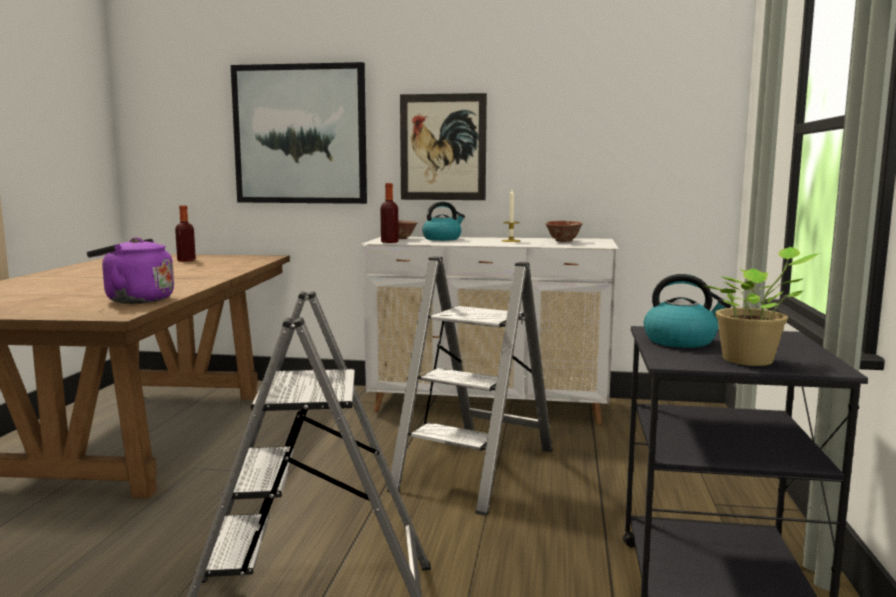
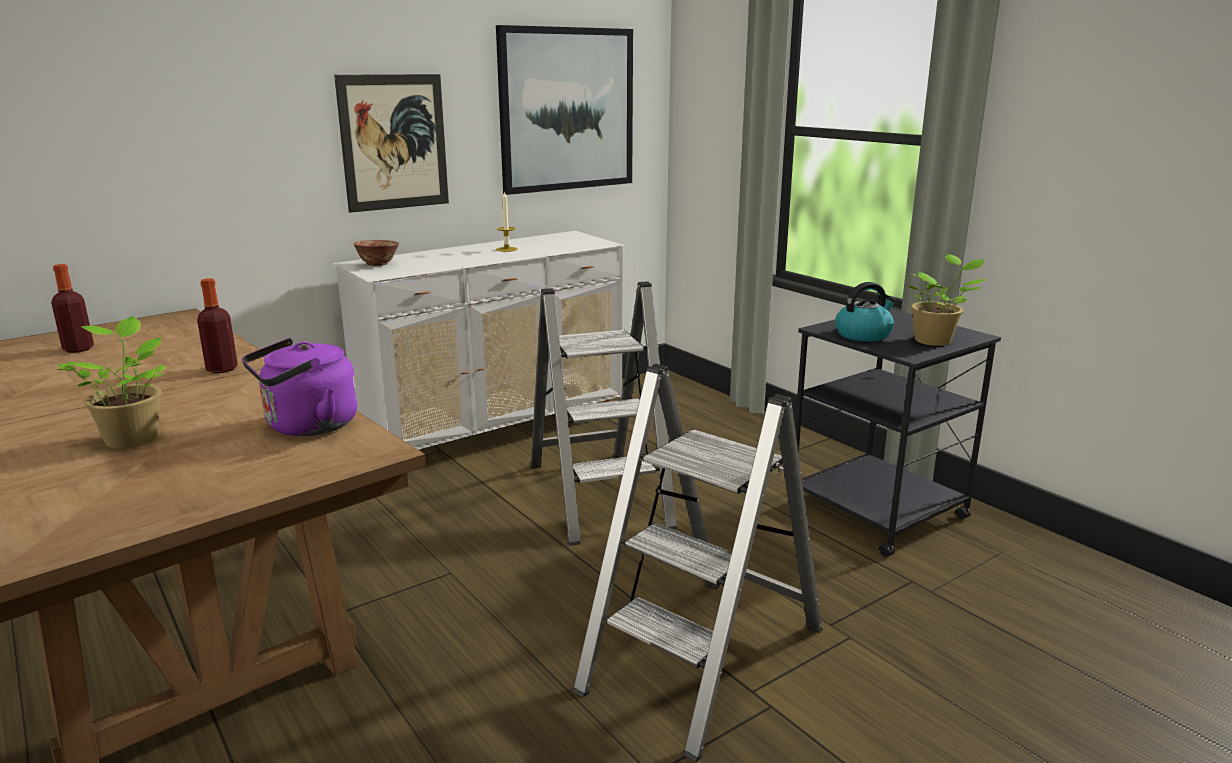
camera: 45 degrees left, 10 degrees up
picture [231,62,367,204] -> picture moved to [496,25,633,195]
bottle [380,183,399,243] -> bottle moved to [197,278,238,373]
kettle [422,201,465,241] -> none
bowl [545,221,583,242] -> none
none -> potted plant [57,316,166,449]

